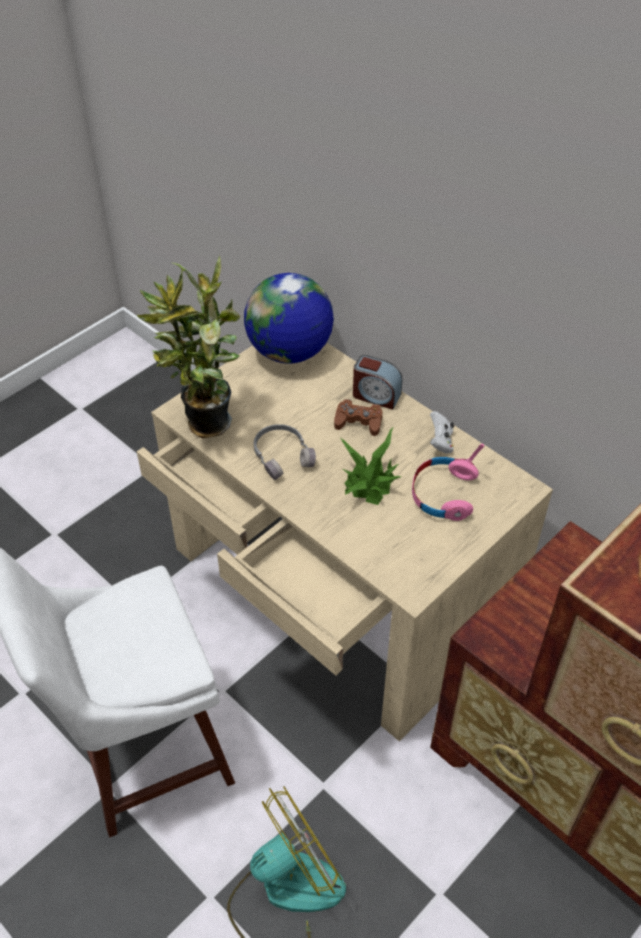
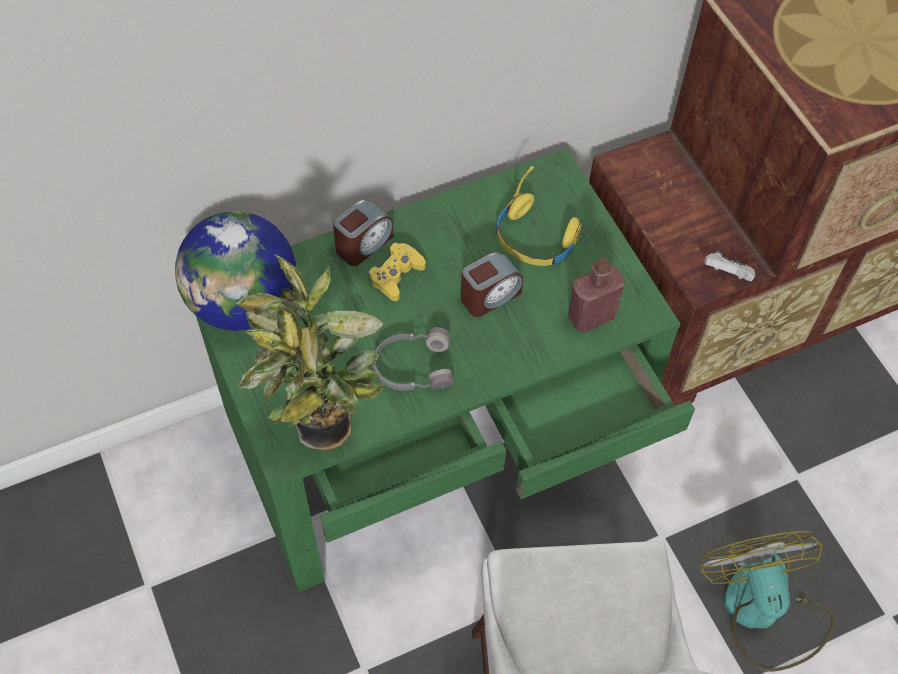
camera: 70 degrees left, 10 degrees up
beige desk [137,343,553,741] -> green desk [196,148,695,592]
brown game controller [334,399,382,436] -> yellow game controller [369,242,425,301]
potted plant [340,426,401,505] -> alarm clock [461,252,523,317]
pink headphones [412,444,484,521] -> yellow headphones [496,166,581,266]
white game controller [430,411,454,454] -> white game controller moved to [704,250,755,281]
none -> red bottle [568,258,625,333]

